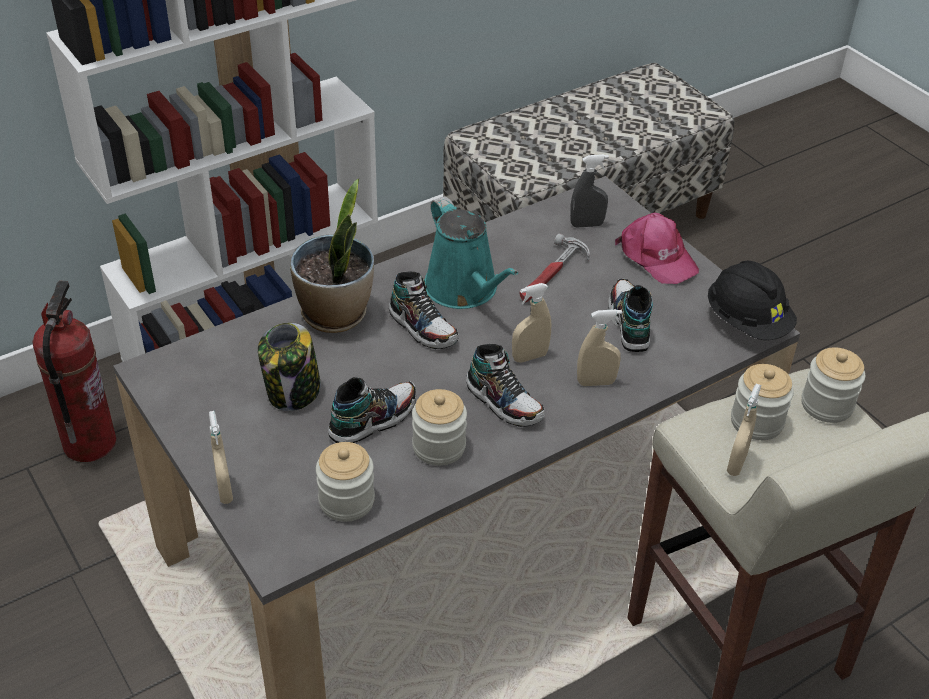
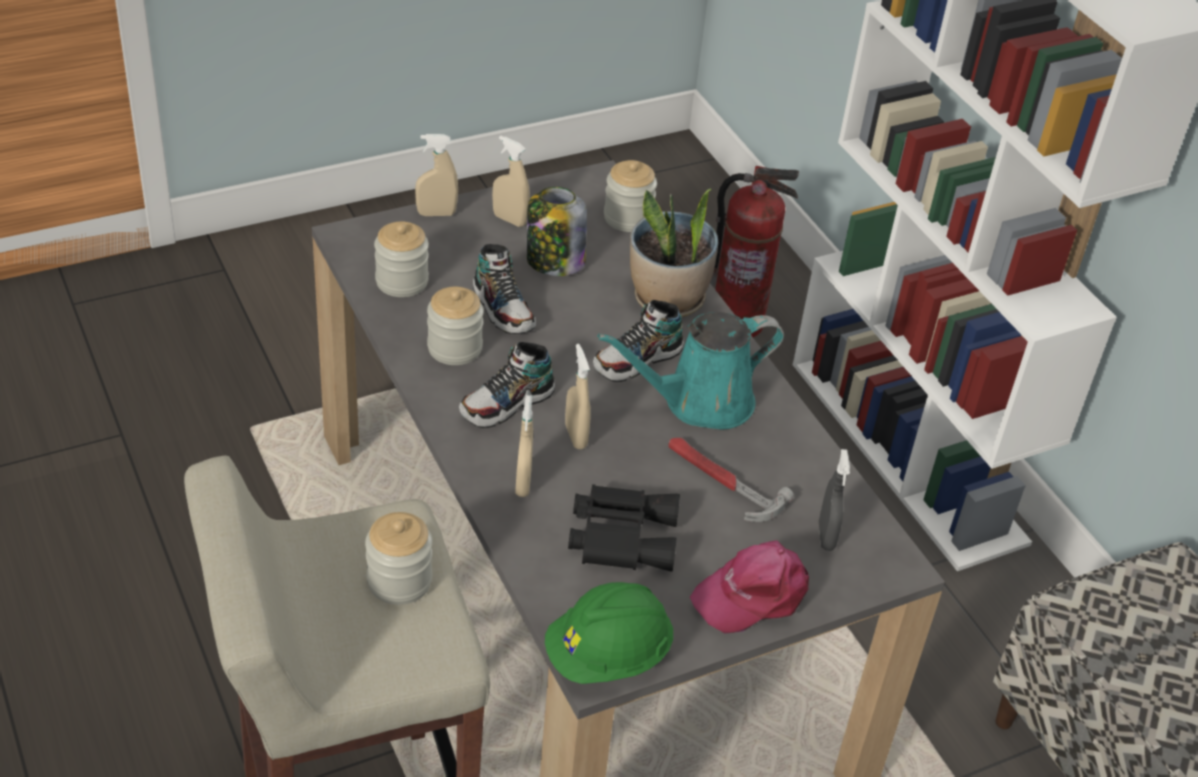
camera: 95 degrees right, 0 degrees up
shoe [608,279,653,352] -> black binoculars [568,484,680,571]
black hard hat [708,261,797,340] -> green hard hat [545,582,673,684]
beige spray bottle [727,384,761,476] -> beige spray bottle moved to [492,135,530,227]
jar [802,347,865,423] -> jar moved to [604,160,657,232]

